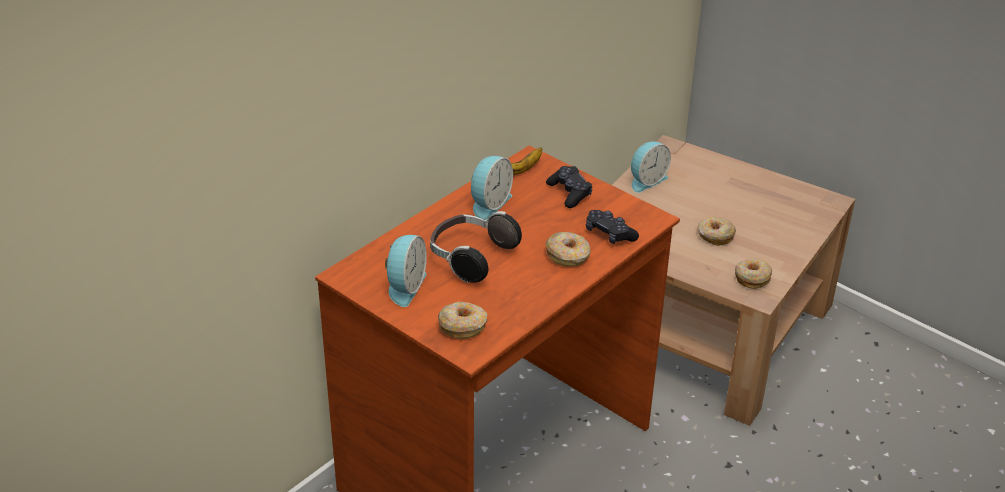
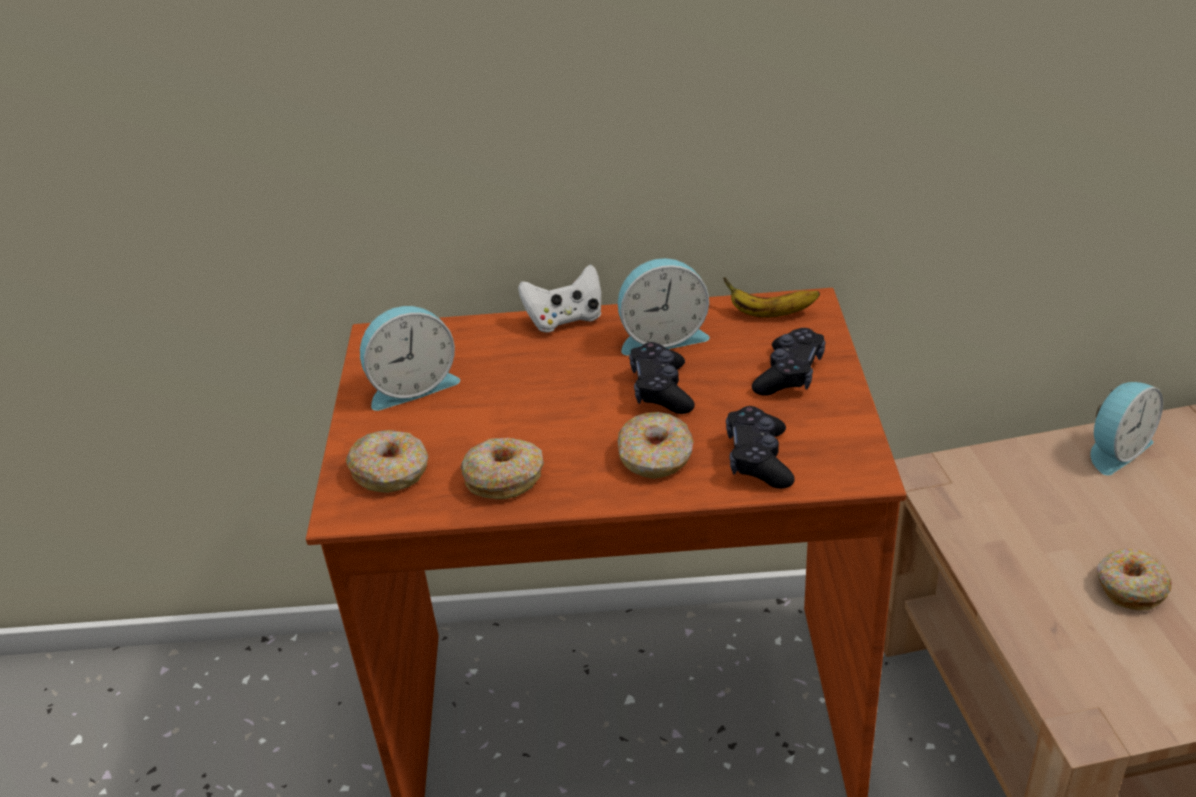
camera: 50 degrees right, 0 degrees up
headphones [430,211,522,283] -> none
alarm clock [631,141,671,193] -> alarm clock turned 45 degrees counterclockwise [1090,382,1163,475]
donut [735,258,772,289] -> donut moved to [460,438,544,499]
none -> white game controller [518,264,601,332]
none -> black game controller [629,342,695,414]

